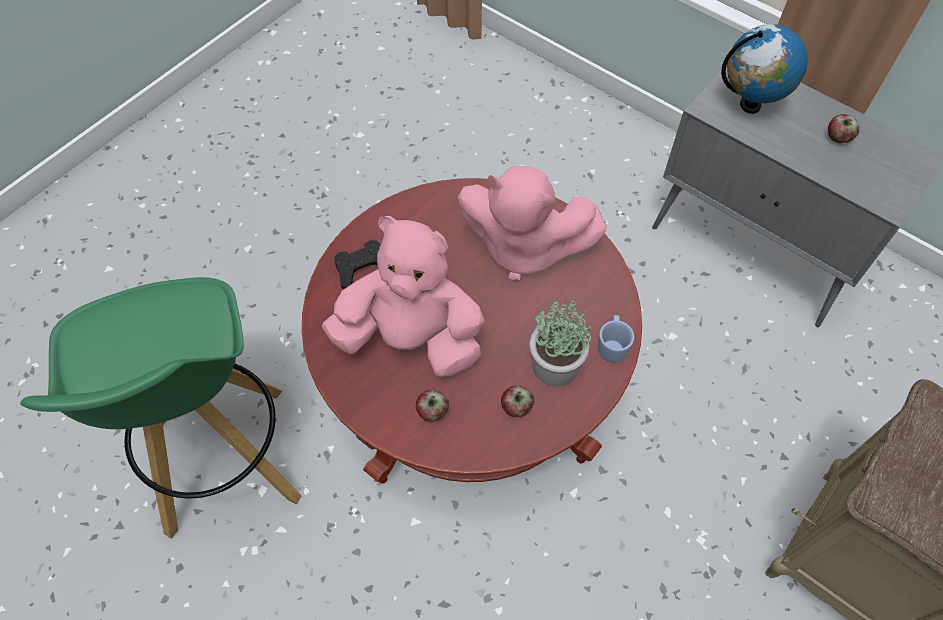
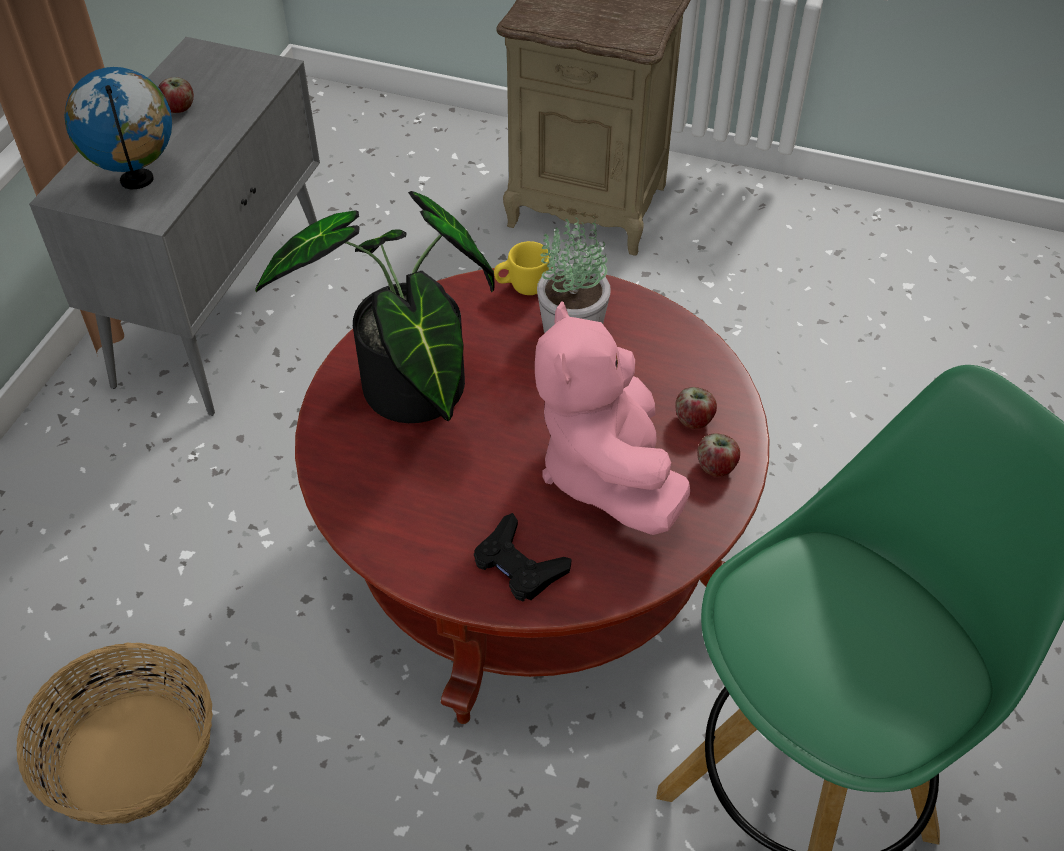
camera: 110 degrees left, 10 degrees down
pink plush toy [458,166,607,281] -> potted plant [255,191,494,423]
apple [501,385,534,417] -> apple moved to [697,433,740,477]
blue mug [598,315,634,362] -> yellow mug [494,241,551,295]
none -> basket [16,642,213,825]

